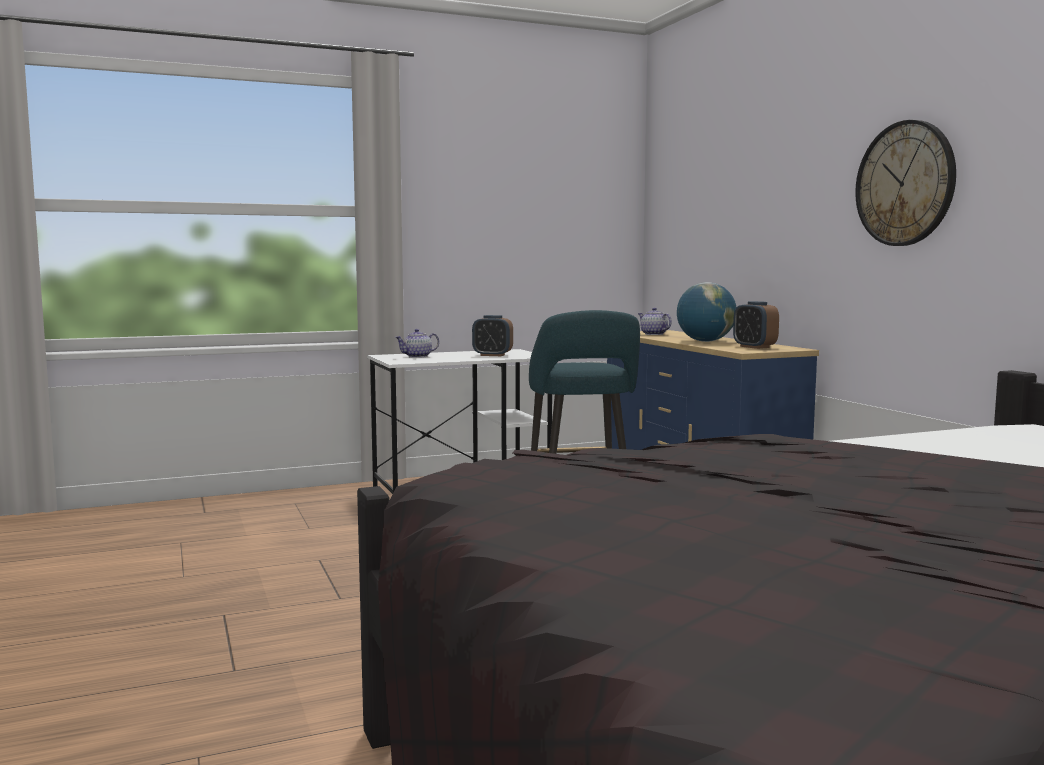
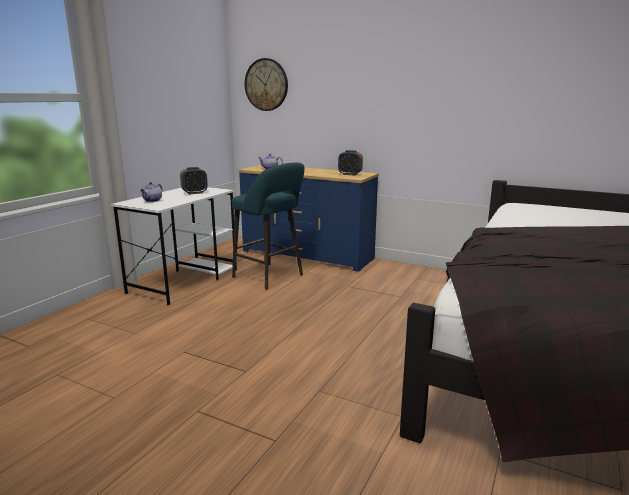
camera: 40 degrees left, 10 degrees up
globe [677,282,736,342] -> none
wall clock [855,120,956,246] -> wall clock moved to [245,58,288,111]

